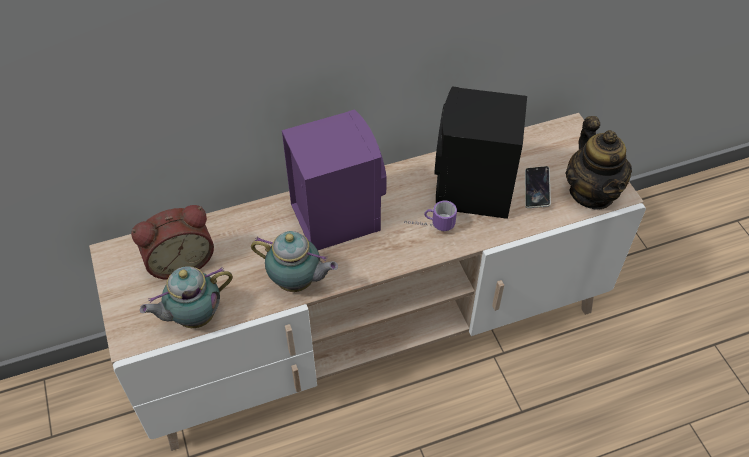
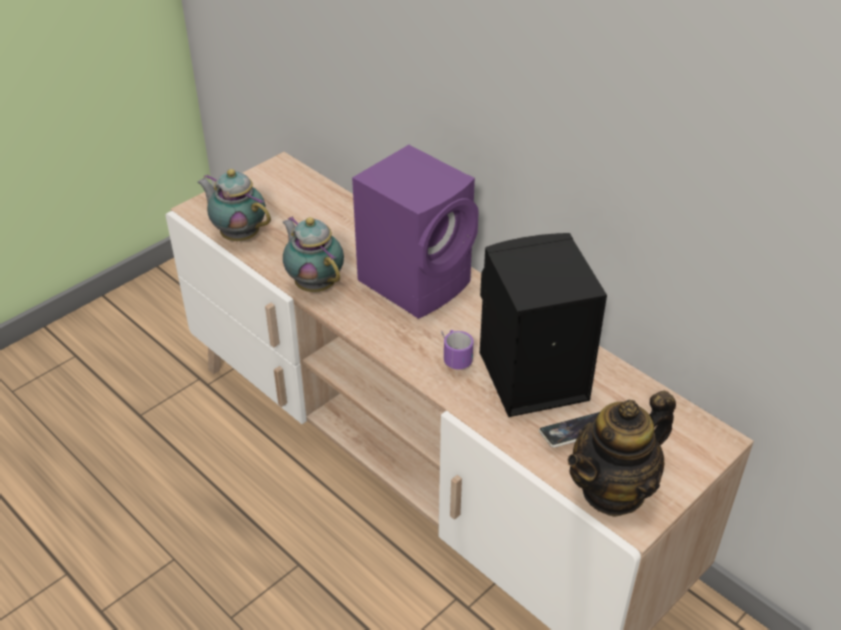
camera: 65 degrees right, 10 degrees down
alarm clock [131,205,214,280] -> none
teapot [251,231,338,292] -> teapot turned 150 degrees clockwise [283,216,344,292]

